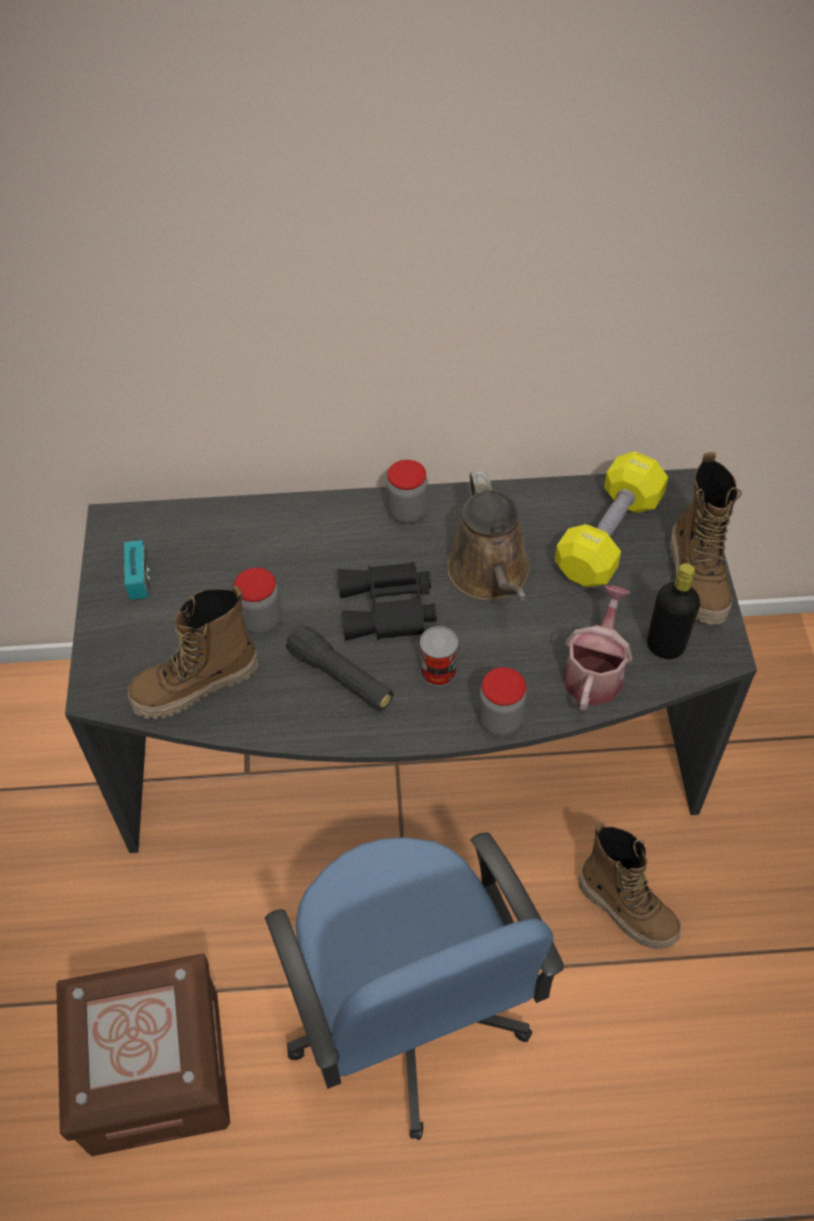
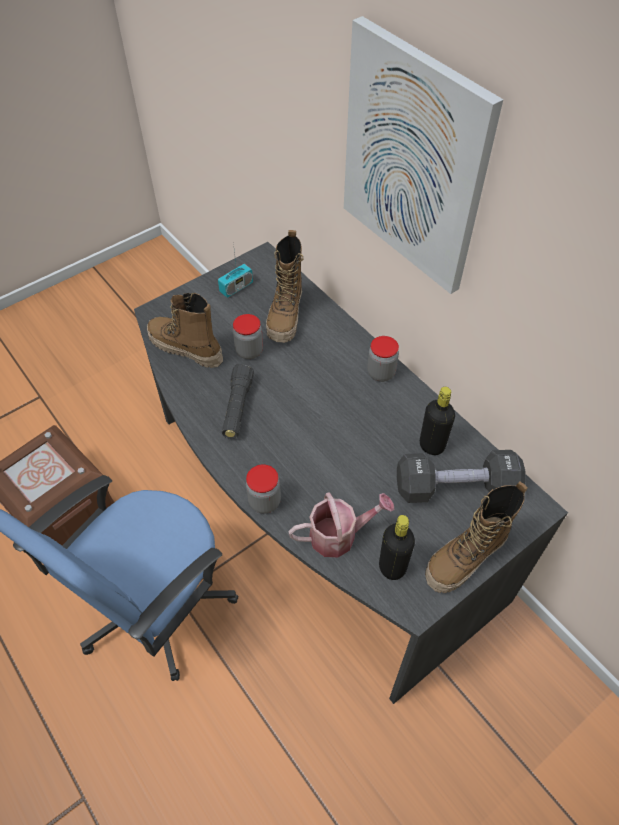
camera: 55 degrees right, 0 degrees up
black binoculars [338,562,437,640] -> none
can [420,626,458,686] -> none
brown watering can [447,470,530,600] -> none
yellow dumbbell [555,451,668,587] -> black dumbbell [397,450,526,503]
boot [578,822,681,949] -> boot moved to [266,230,304,343]
none -> picture [344,16,503,294]
none -> black bottle [420,387,455,455]

